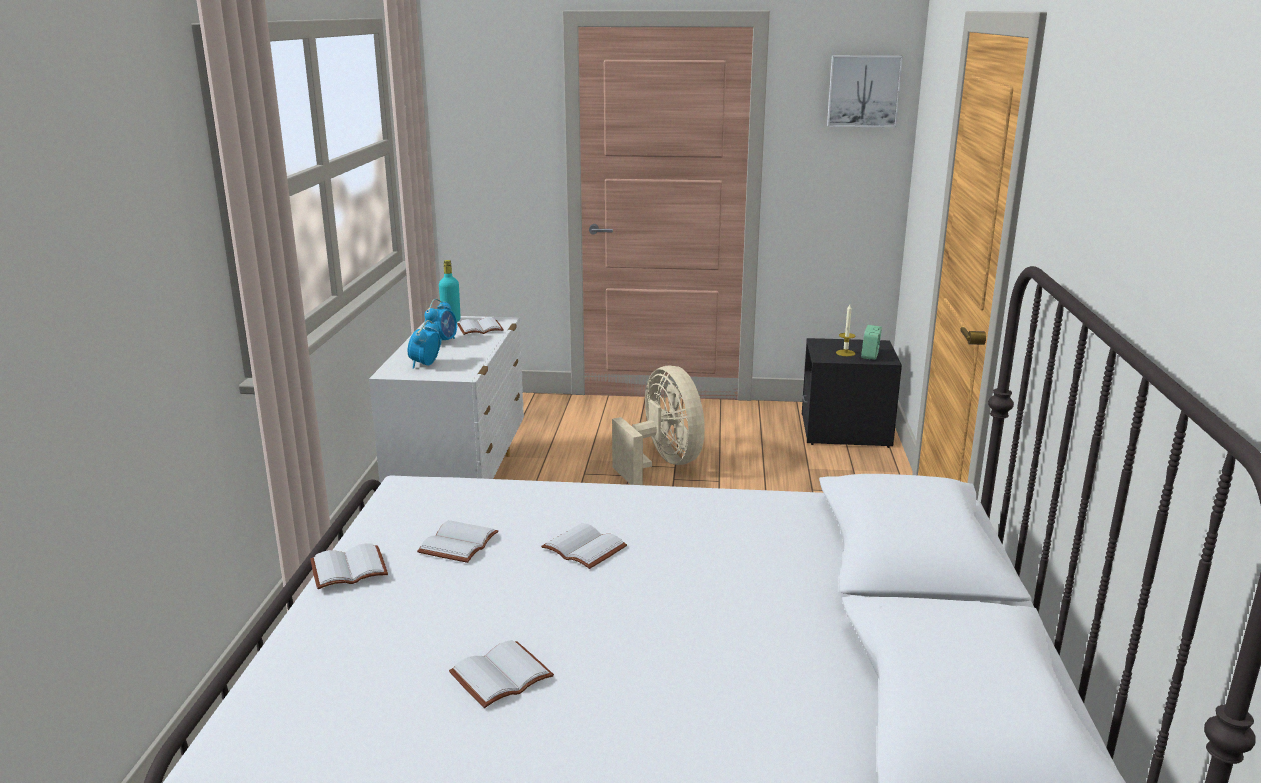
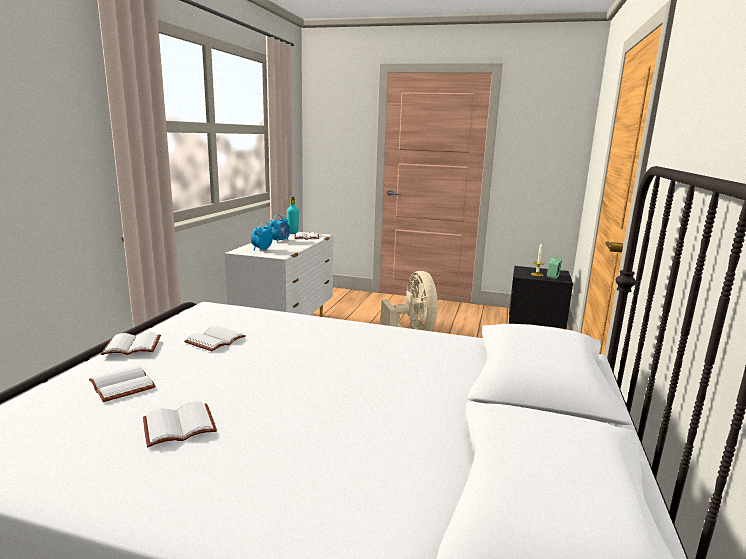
camera: 10 degrees right, 5 degrees down
white book [541,523,627,569] -> white book moved to [89,365,156,402]
picture [827,56,903,128] -> none

